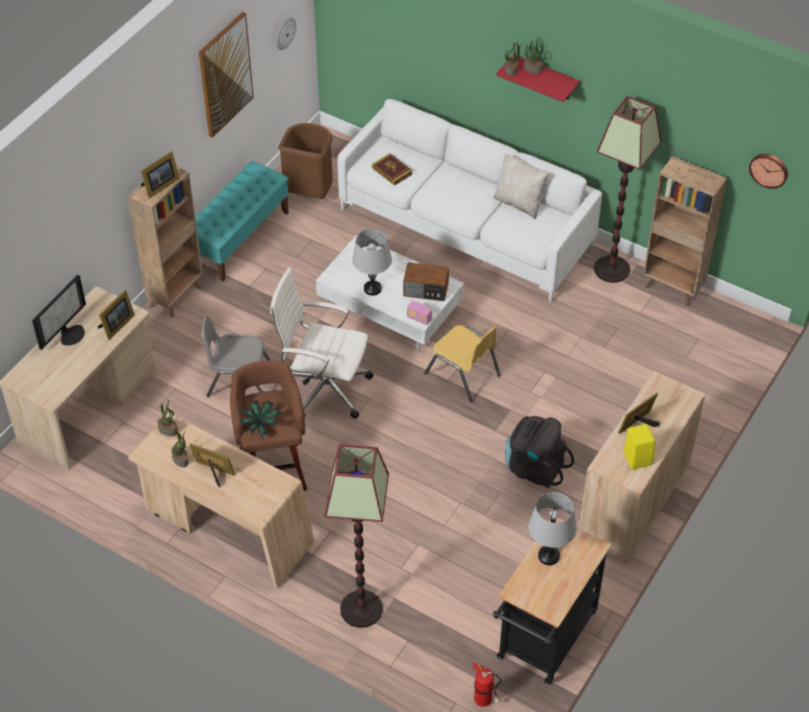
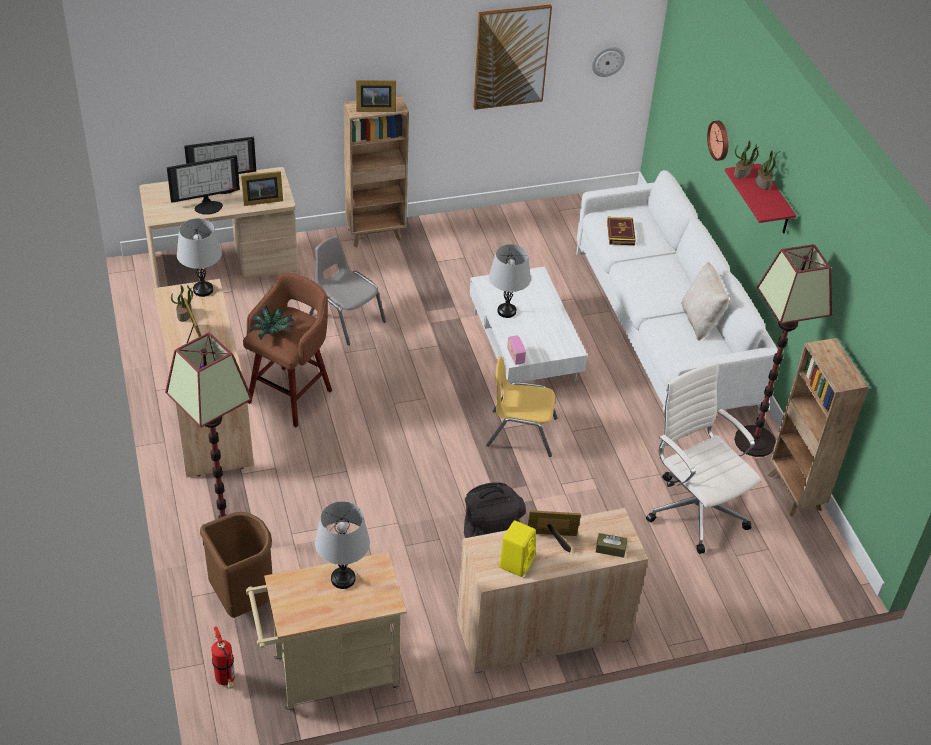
camera: 40 degrees right, 5 degrees down
potted plant [157,400,178,437] -> grey table lamp [177,218,222,297]
turquoise bench [195,161,289,282] -> none
white office chair [270,268,374,419] -> white office chair moved to [646,362,761,554]
brown trash can [278,123,333,199] -> brown trash can moved to [200,512,272,618]
radio [403,262,449,301] -> none
yellow chair [424,325,501,403] -> yellow chair turned 105 degrees clockwise [486,356,557,457]
black cart [493,518,612,685] -> beige cart [246,552,407,712]
wall clock [749,154,788,189] -> wall clock moved to [707,121,728,161]
none -> monitor [167,155,240,215]
none -> brown tissue box [596,533,627,558]

